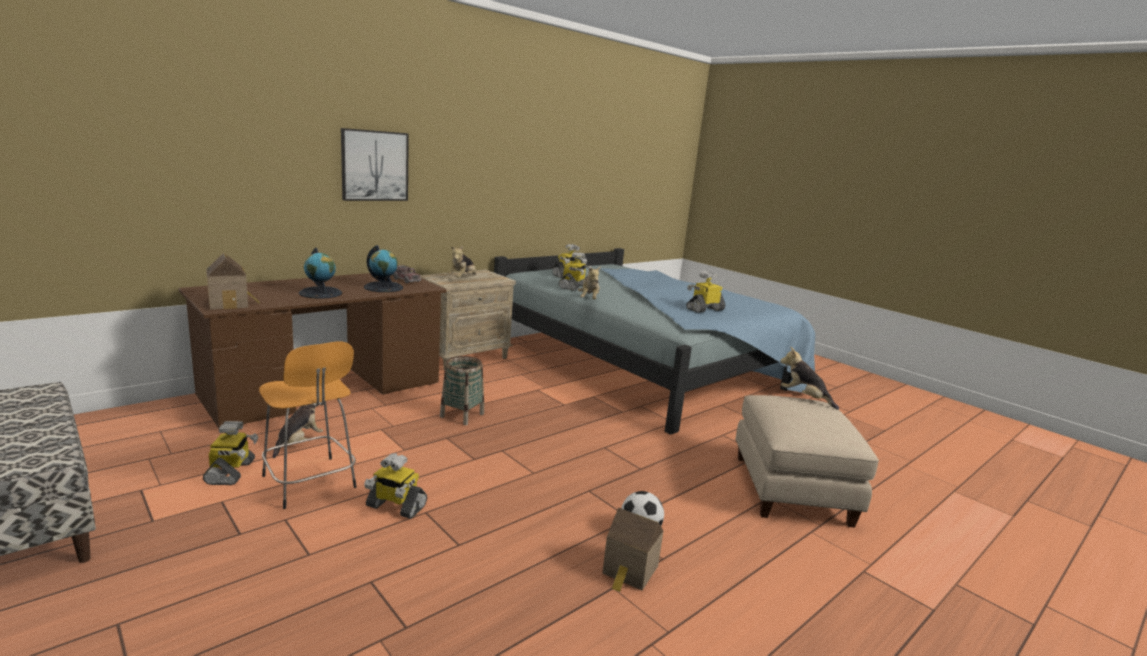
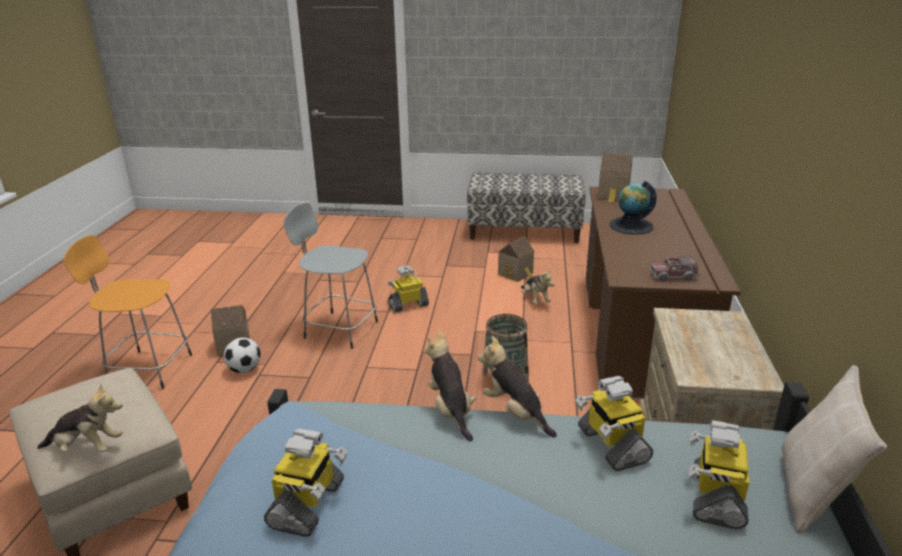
camera: 140 degrees right, 10 degrees up
toy robot [203,421,258,485] -> toy house [498,236,534,282]
orange stool [259,342,357,509] -> orange stool moved to [64,235,192,389]
picture [341,128,409,201] -> none
globe [364,245,403,292] -> none
plush toy [447,246,476,278] -> plush toy moved to [425,331,476,441]
none -> grey stool [284,203,378,349]
none -> beige pillow [782,365,887,534]

